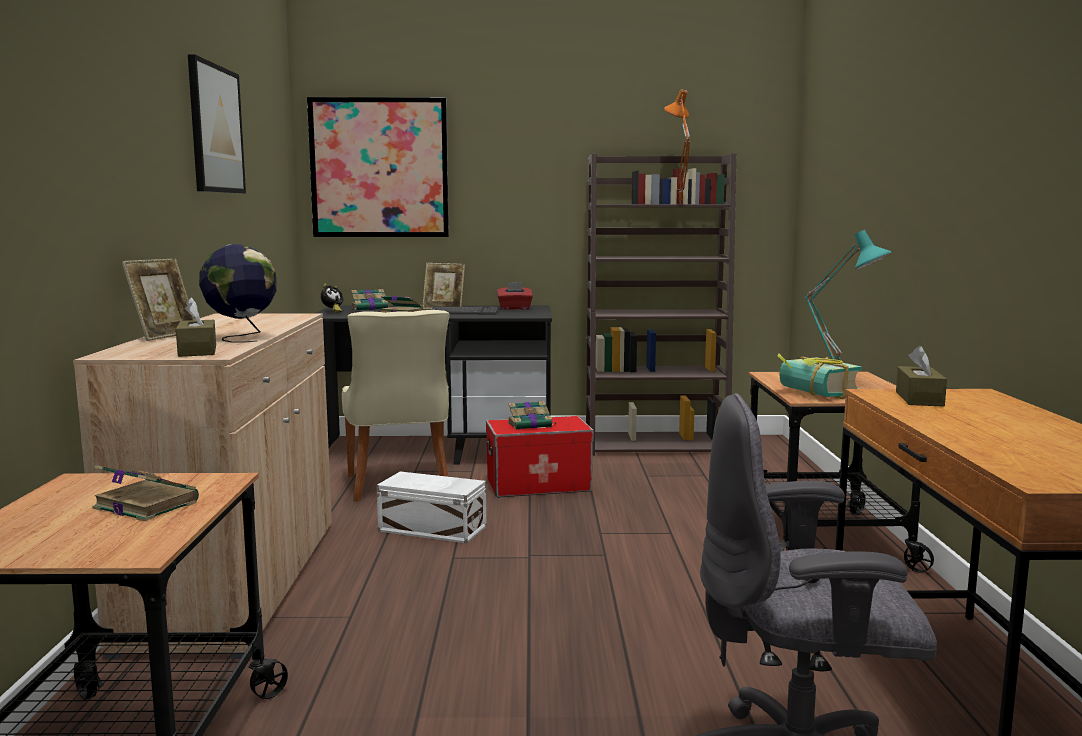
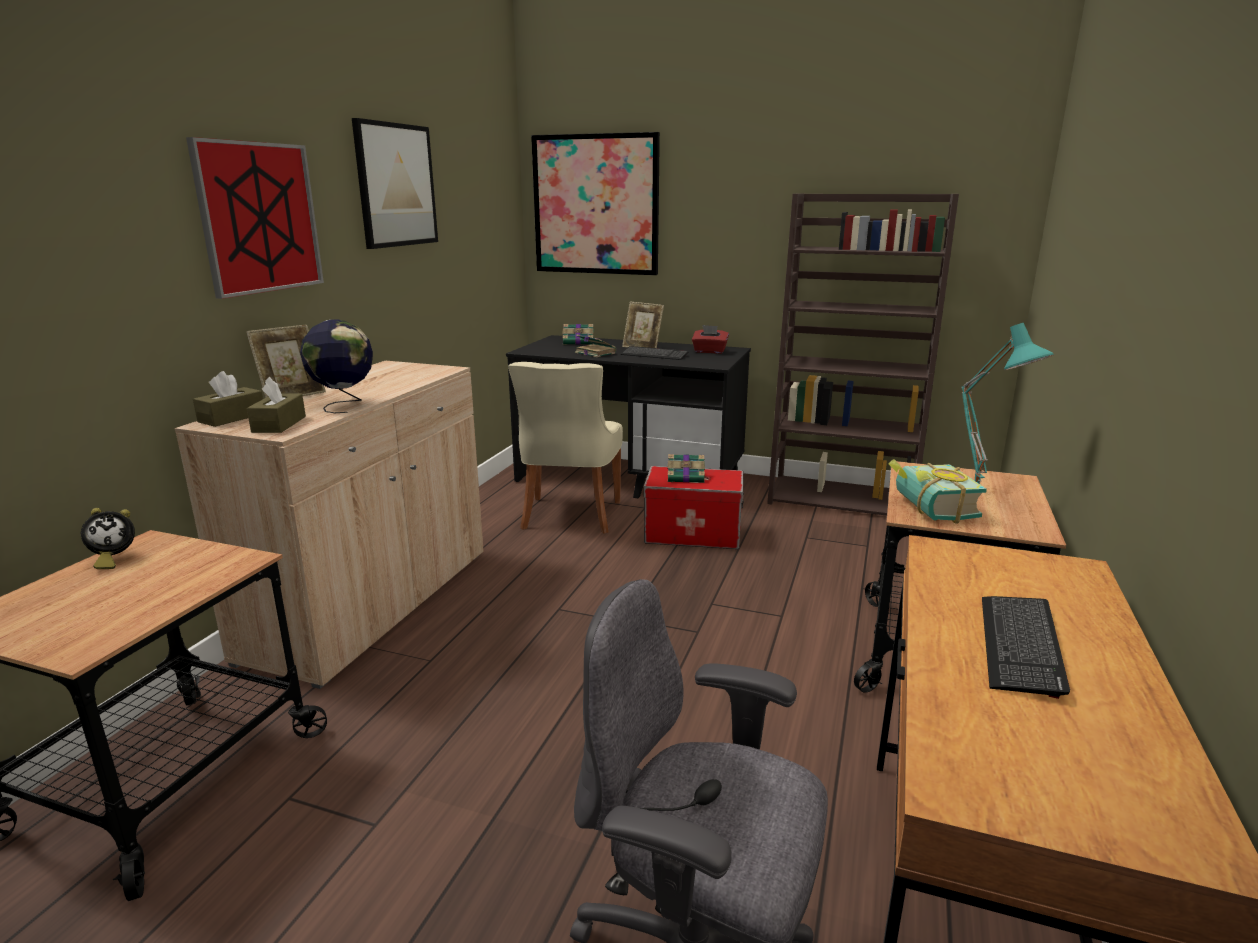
camera: 20 degrees right, 10 degrees up
book [93,465,199,521] -> none
alarm clock [321,284,343,313] -> alarm clock moved to [81,508,135,569]
white storage box [377,471,486,543] -> none
orange table lamp [664,89,690,204] -> none
brown tissue box [896,346,947,407] -> brown tissue box moved to [193,371,263,427]
none -> picture [186,137,324,299]
none -> keyboard [982,596,1070,699]

